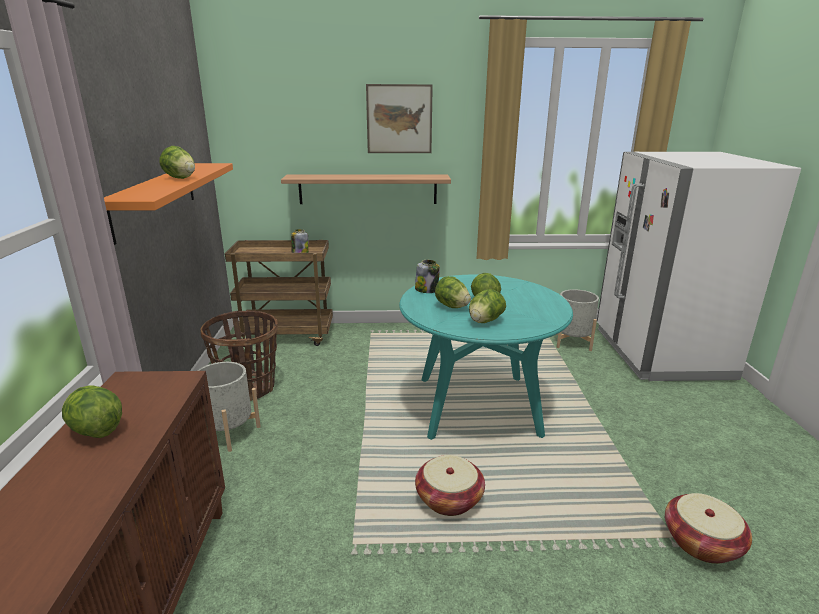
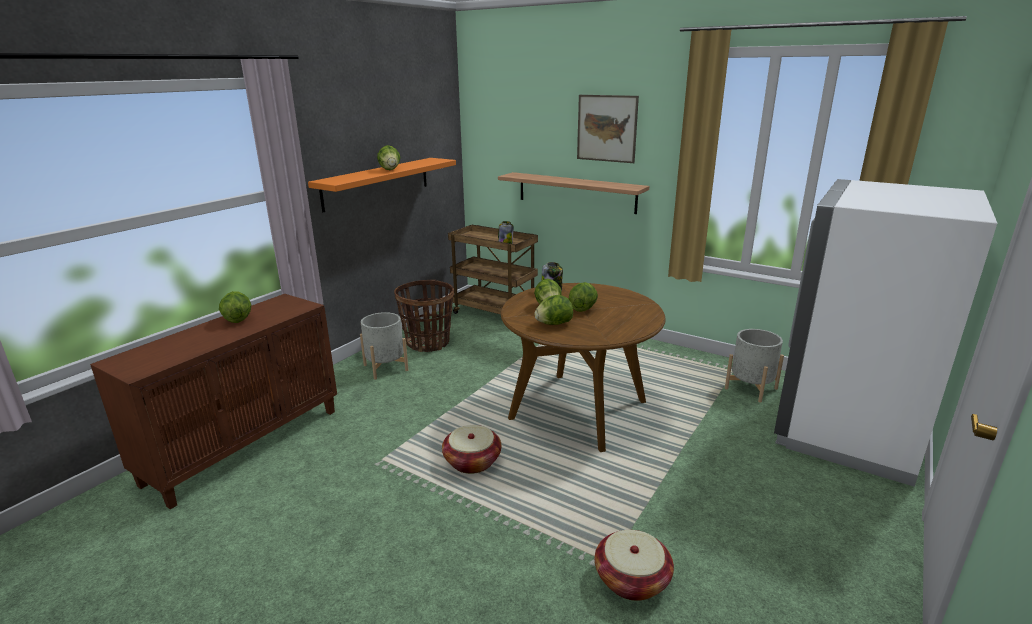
camera: 35 degrees right, 0 degrees up
turquoise dining table [399,275,573,440] -> brown dining table [501,283,666,452]

